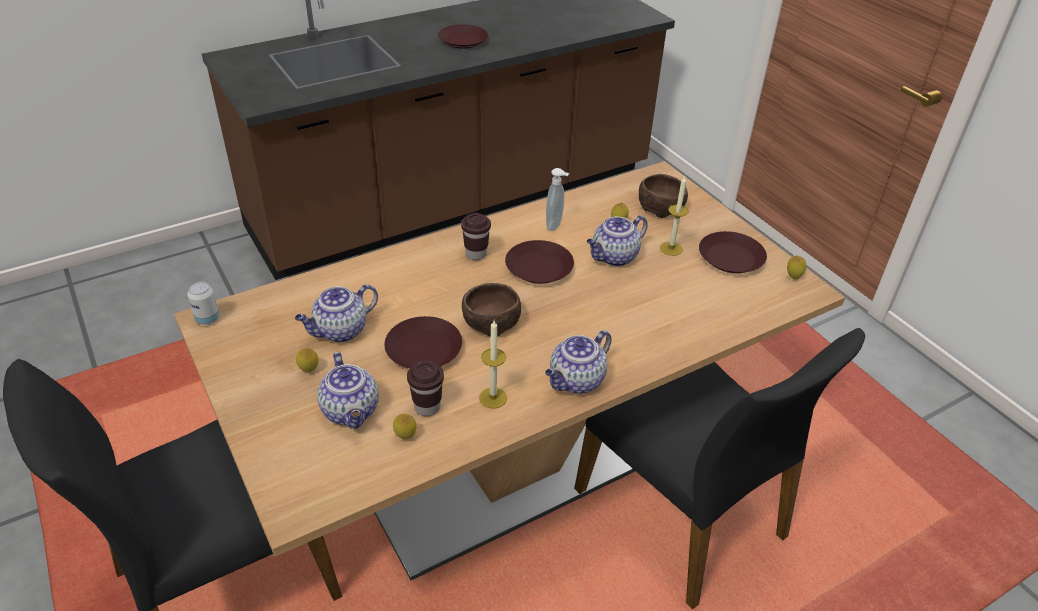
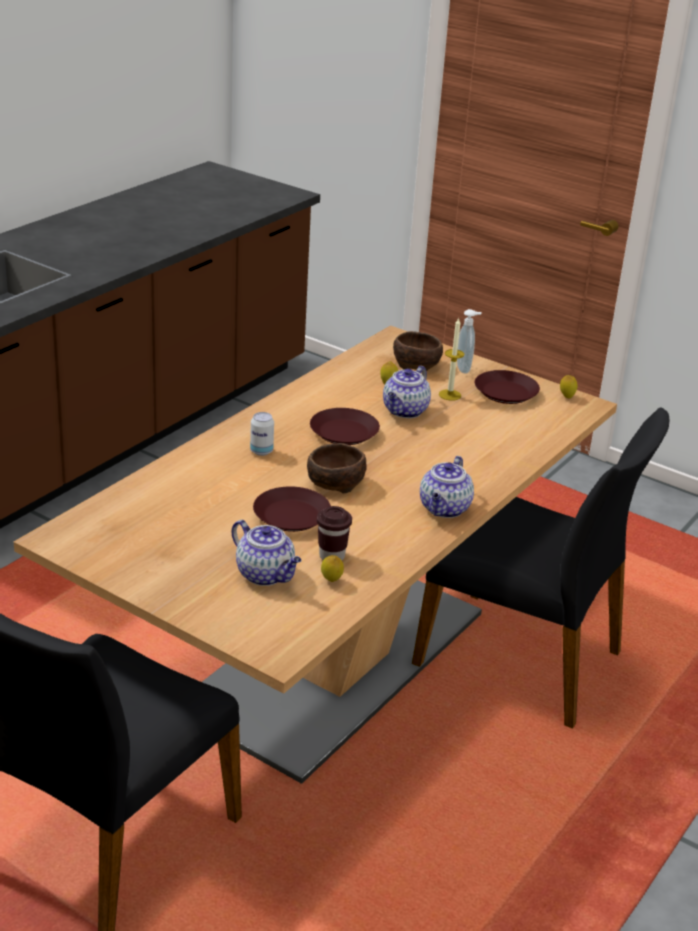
camera: 25 degrees left, 10 degrees down
can [187,281,220,325] -> can moved to [250,412,274,456]
teapot [295,284,378,342] -> none
lemon [296,348,318,372] -> none
brown plate [438,24,488,49] -> none
brown cup [461,213,491,260] -> none
candle [479,320,507,409] -> none
soap dispenser [546,168,569,231] -> soap dispenser moved to [457,309,482,373]

